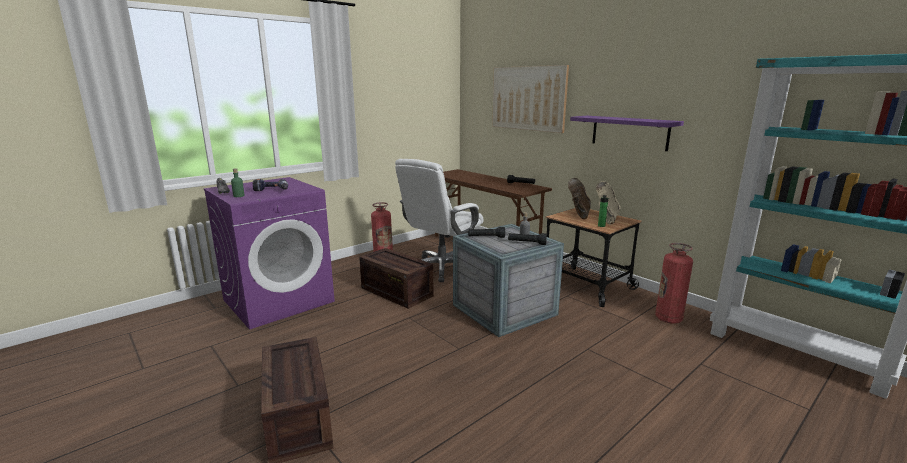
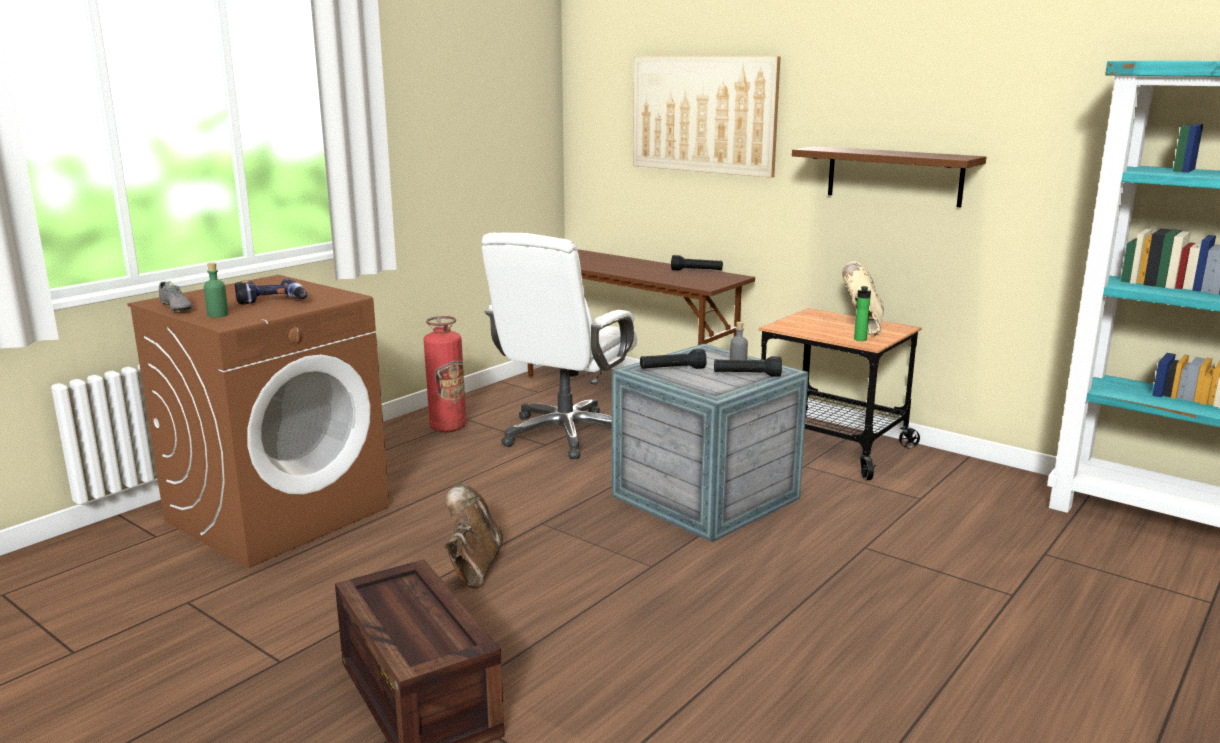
camera: 10 degrees left, 0 degrees up
purple washing machine [204,177,335,330] -> brown washing machine [127,275,389,568]
crate [359,248,434,309] -> none
brown boot [568,178,591,220] -> brown boot moved to [444,483,503,589]
purple shelf [570,116,684,151] -> brown shelf [792,146,986,207]
fire extinguisher [655,243,693,324] -> none

